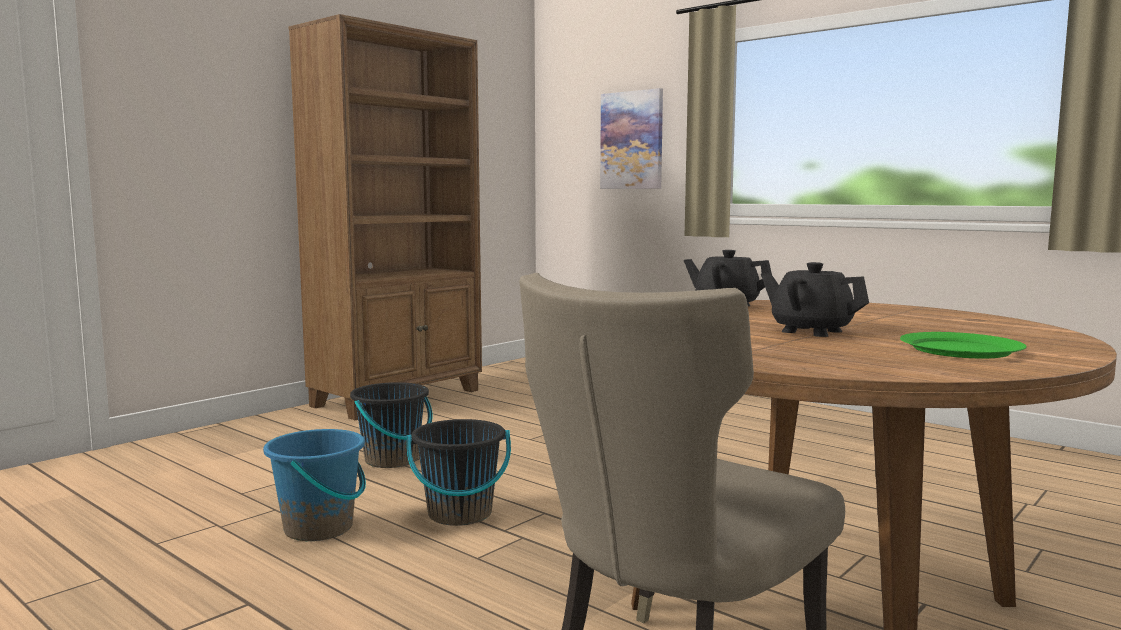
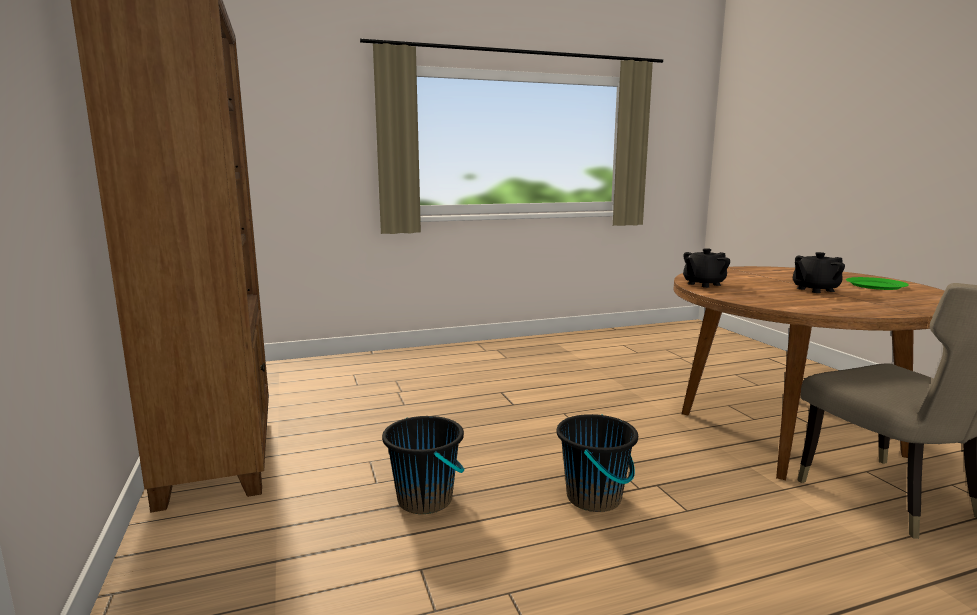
camera: 60 degrees left, 5 degrees up
blue bucket [263,429,366,541] -> none
picture [600,88,663,189] -> none

